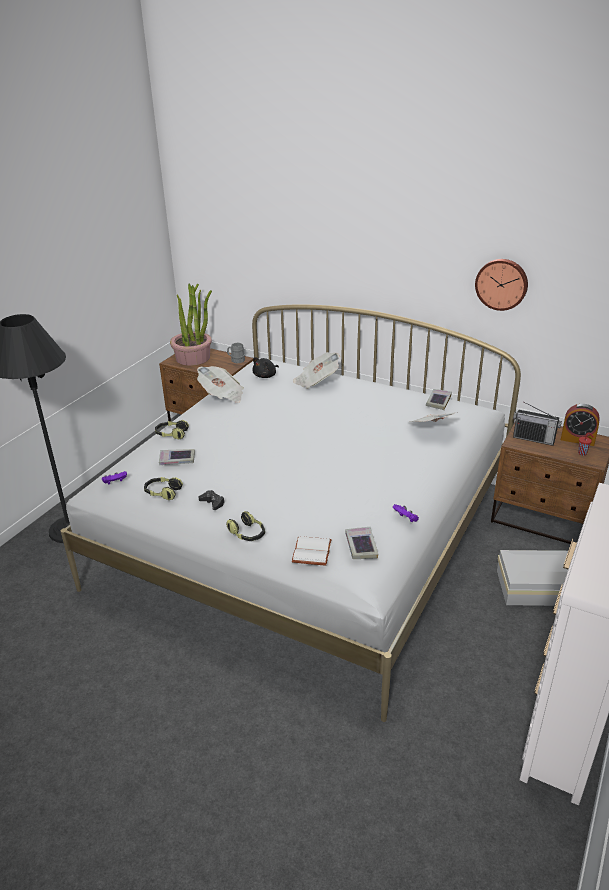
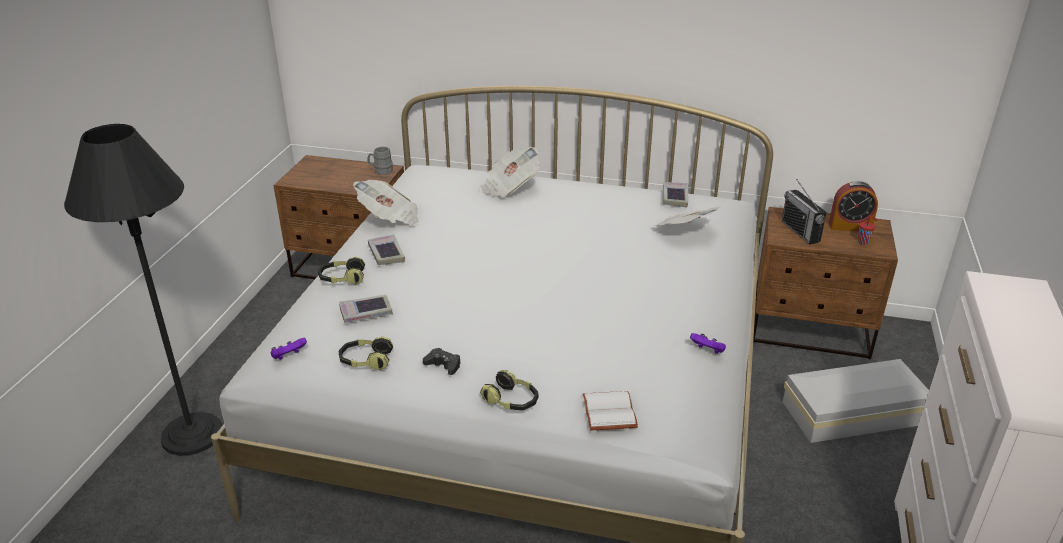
camera: 15 degrees left, 0 degrees up
potted plant [170,284,212,366] -> none
black plush toy [252,357,279,378] -> none
book [345,527,378,559] -> book moved to [368,235,405,265]
wall clock [475,259,528,311] -> none
radio [513,402,562,446] -> radio turned 60 degrees clockwise [782,179,826,245]

